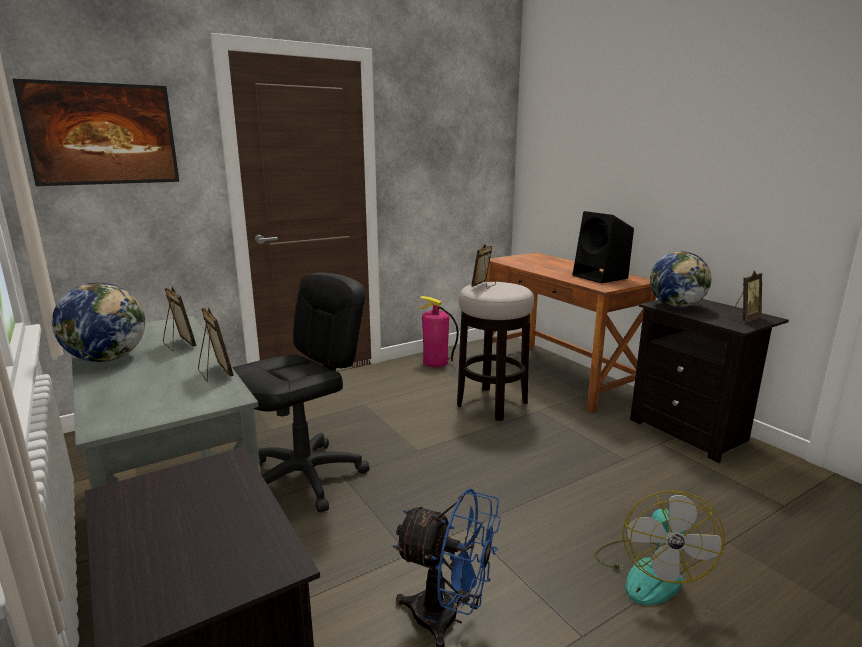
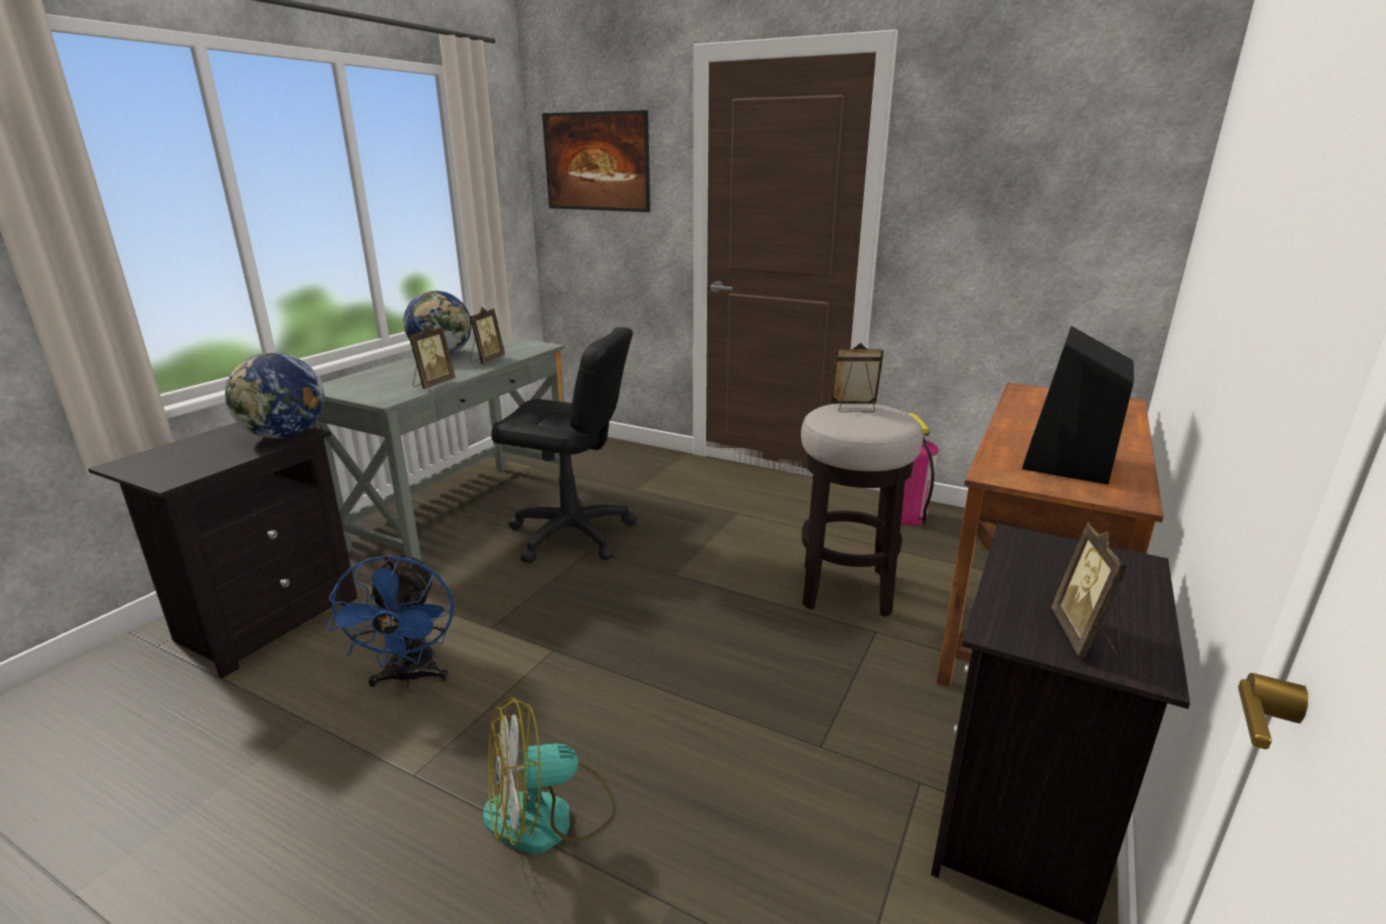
camera: 60 degrees right, 5 degrees up
globe [650,251,712,308] -> globe moved to [225,352,324,439]
picture frame [729,270,762,321] -> picture frame turned 75 degrees clockwise [1051,522,1127,657]

